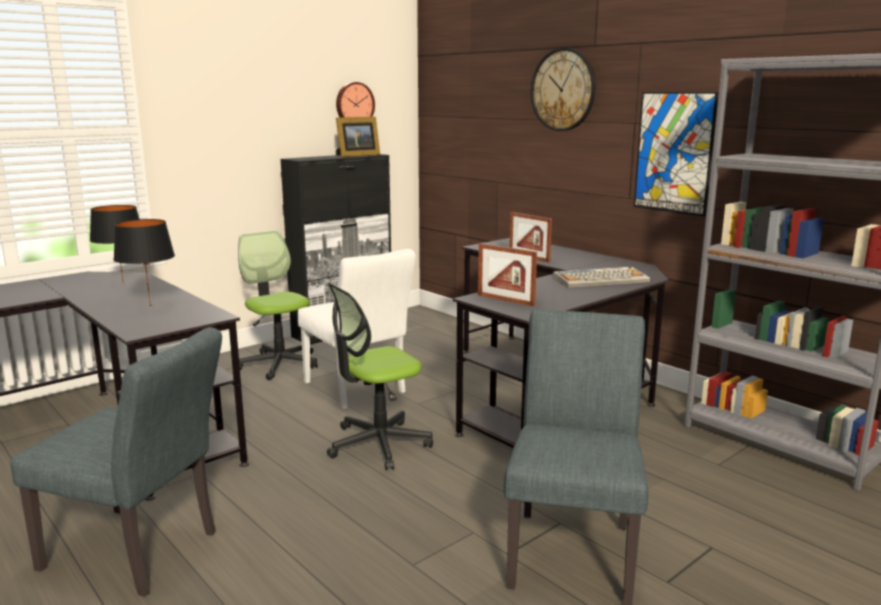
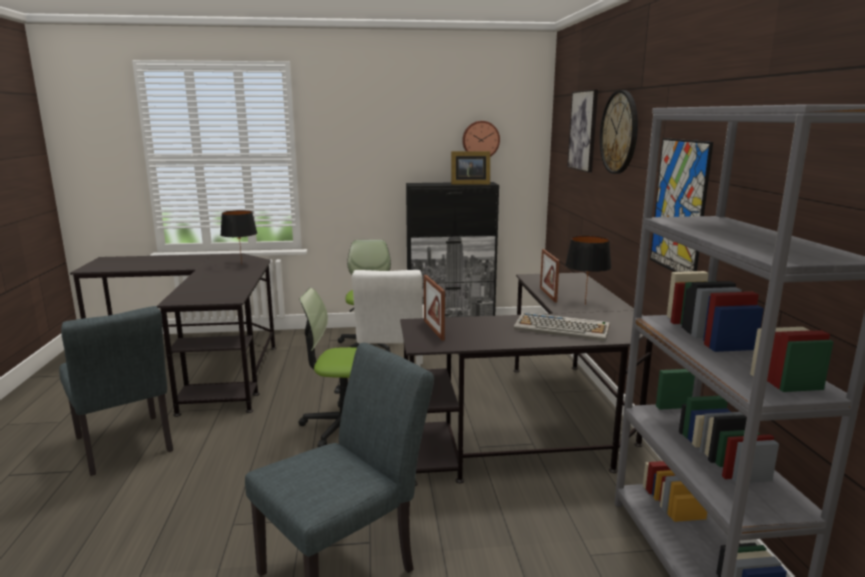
camera: 35 degrees right, 0 degrees up
black table lamp [113,219,175,307] -> black table lamp moved to [565,236,612,305]
none -> picture [567,89,598,173]

